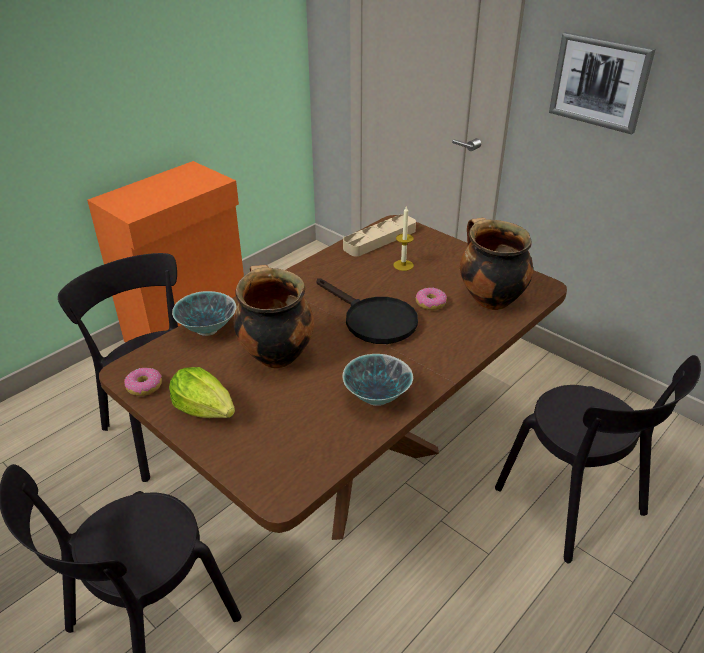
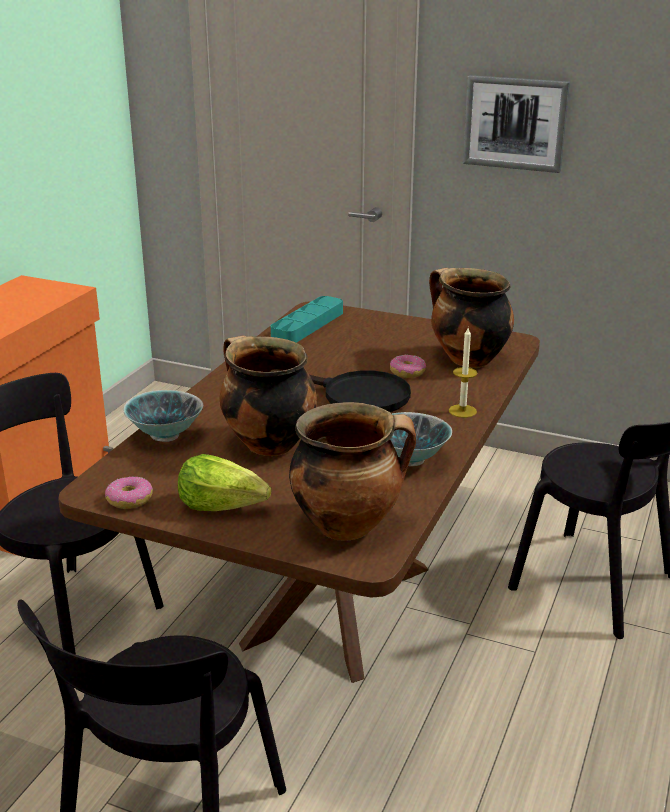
camera: 20 degrees left, 10 degrees down
beige tray [343,214,416,257] -> turquoise tray [271,296,343,343]
candle [393,205,414,271] -> candle moved to [449,328,477,418]
none -> cooking pot [289,402,416,541]

